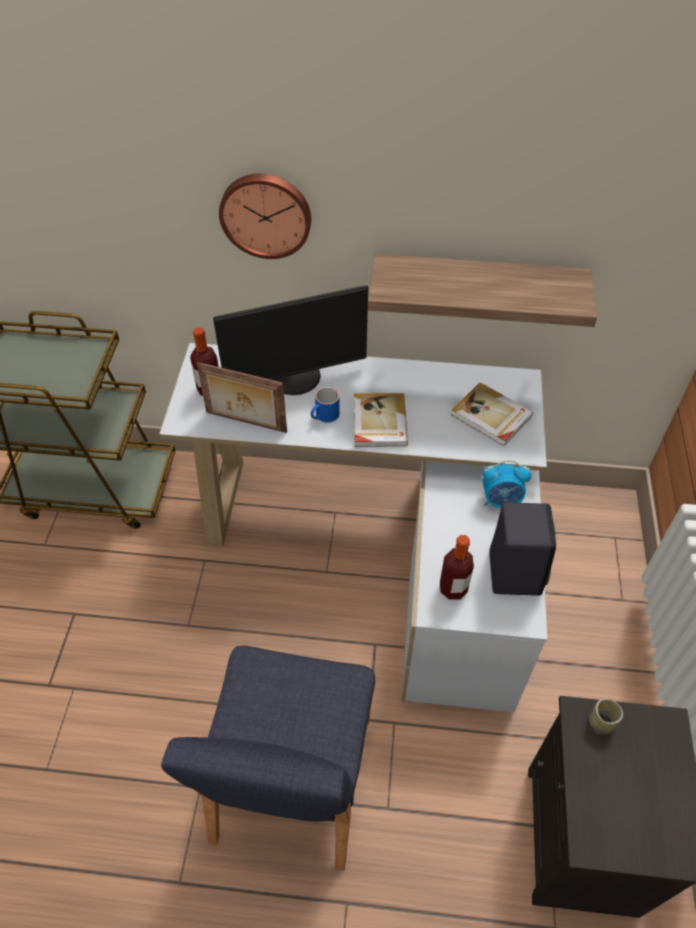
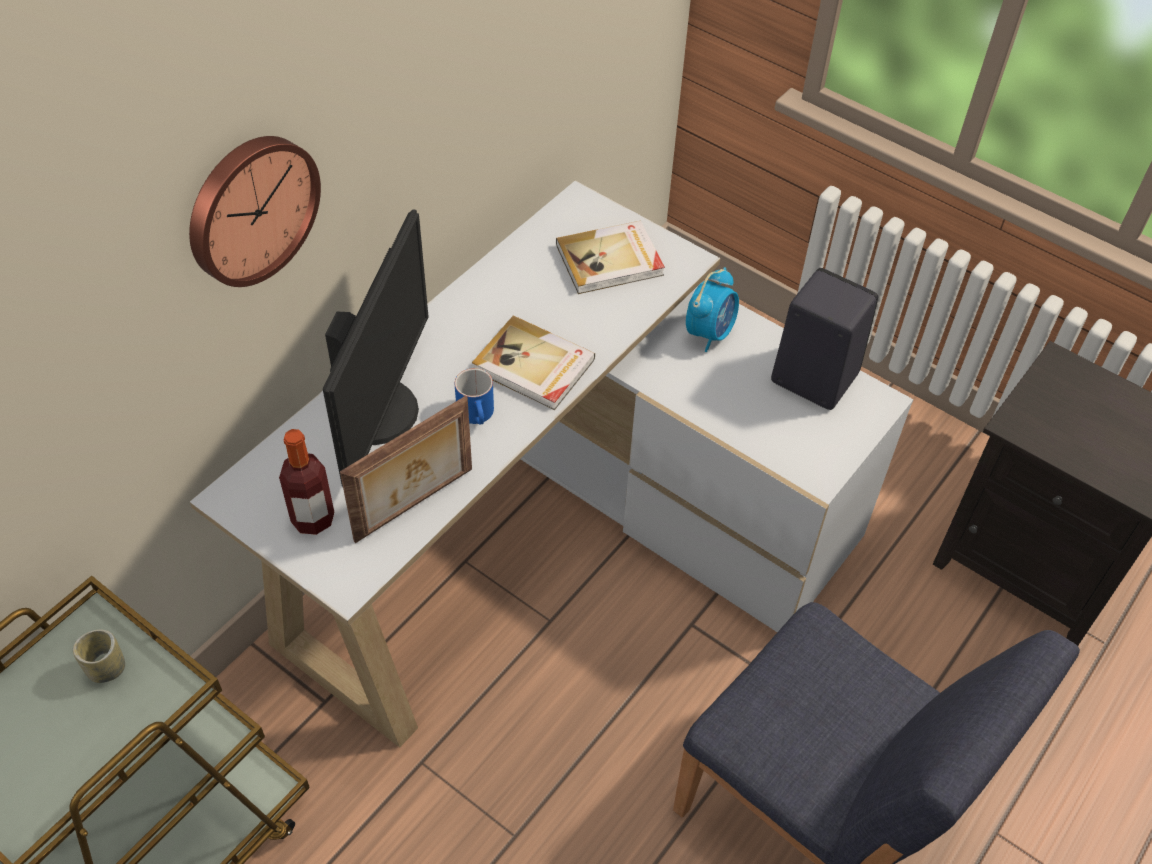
camera: 60 degrees left, 0 degrees up
shelf [368,254,597,327] -> none
bottle [440,535,474,600] -> none
cup [589,698,623,734] -> cup moved to [73,630,125,683]

